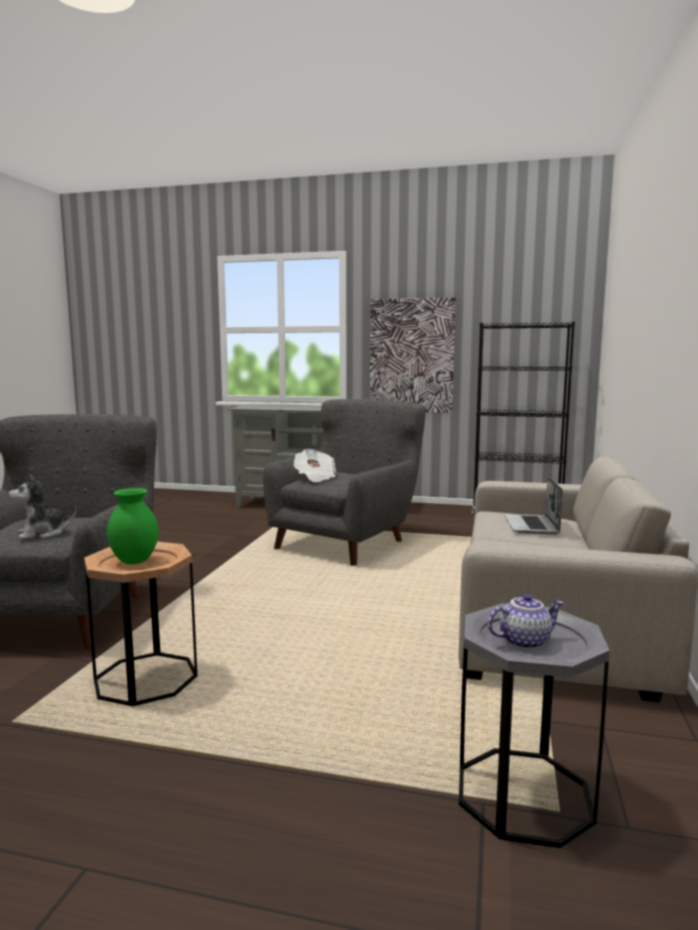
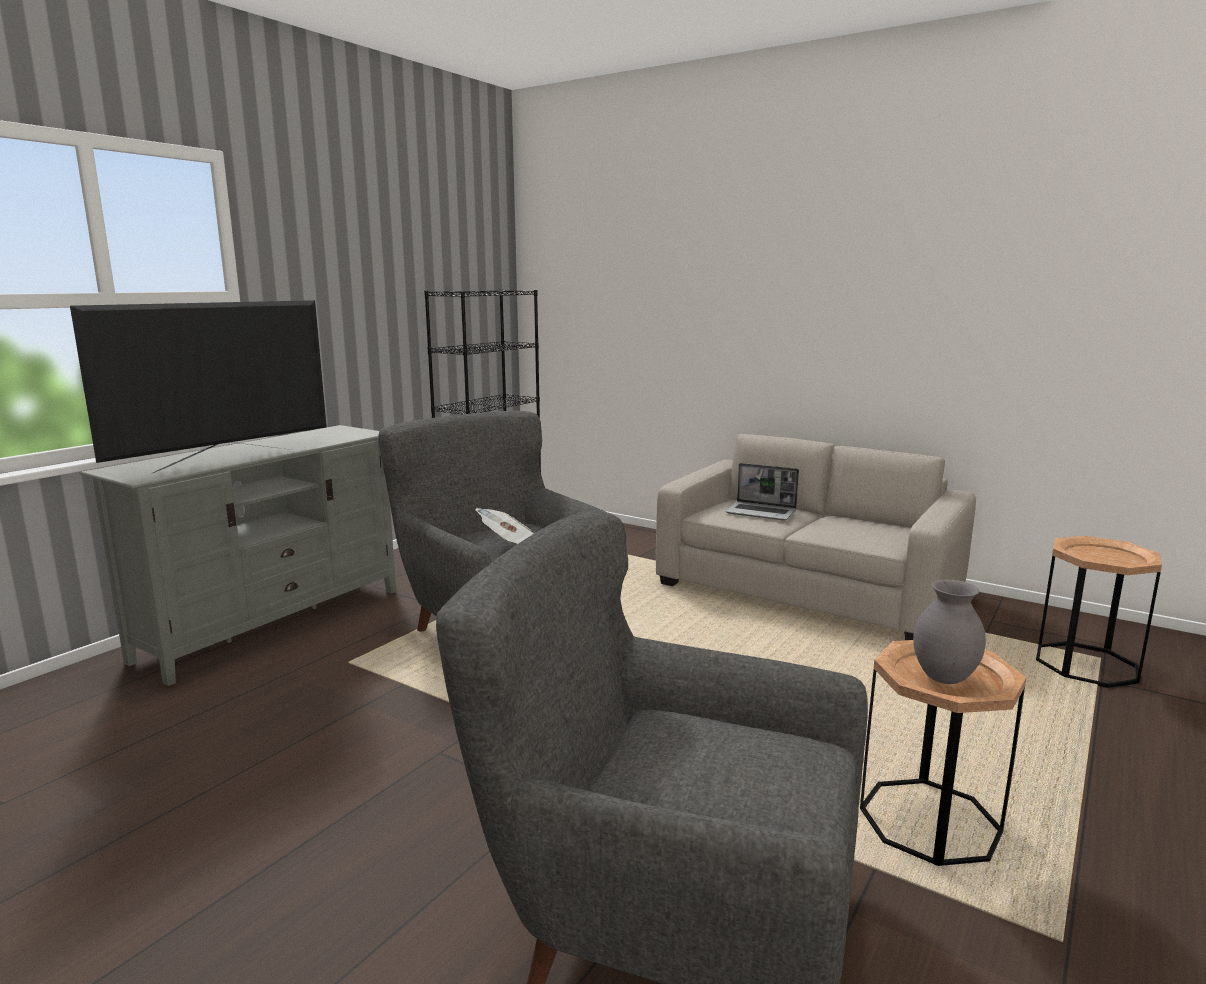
camera: 70 degrees left, 5 degrees up
plush toy [9,474,76,539] -> none
green vase [107,488,158,564] -> grey vase [913,580,986,684]
picture [370,298,456,413] -> none
grey side table [459,604,610,848] -> brown side table [1036,536,1162,688]
teapot [488,594,563,649] -> none
none -> television [70,300,327,473]

